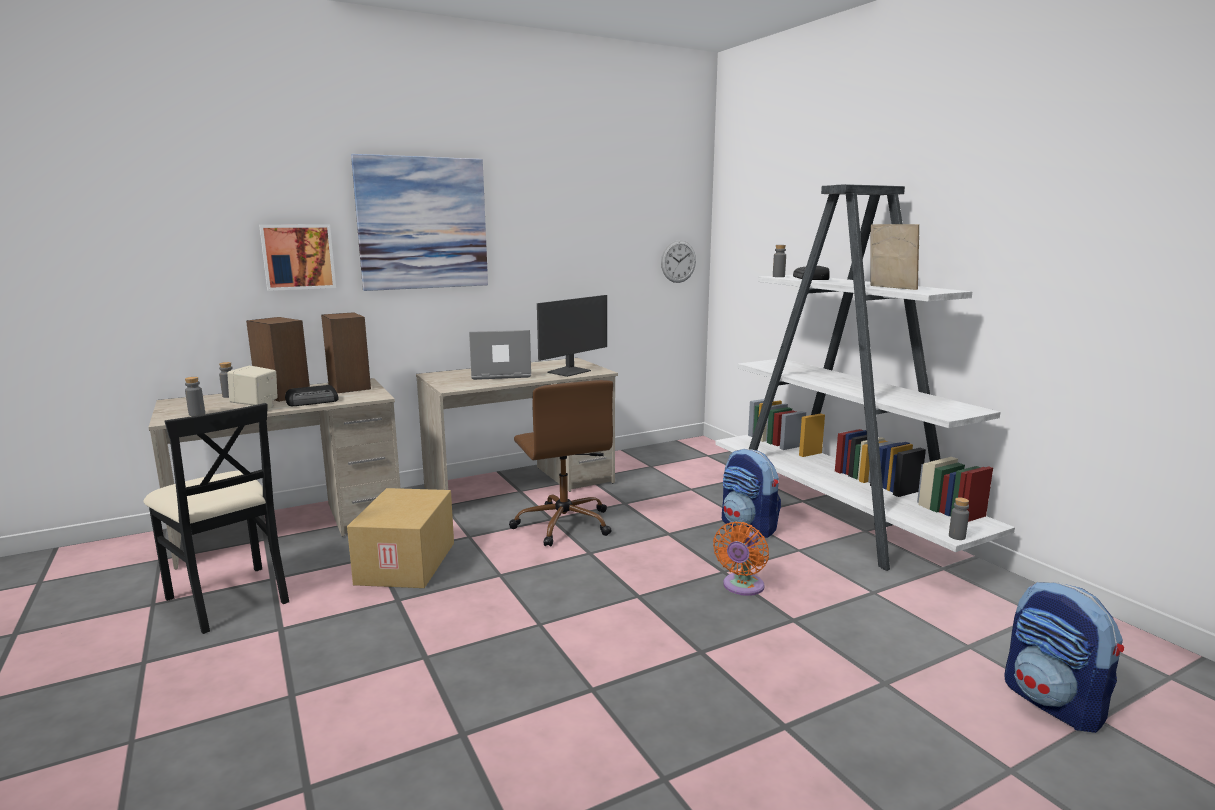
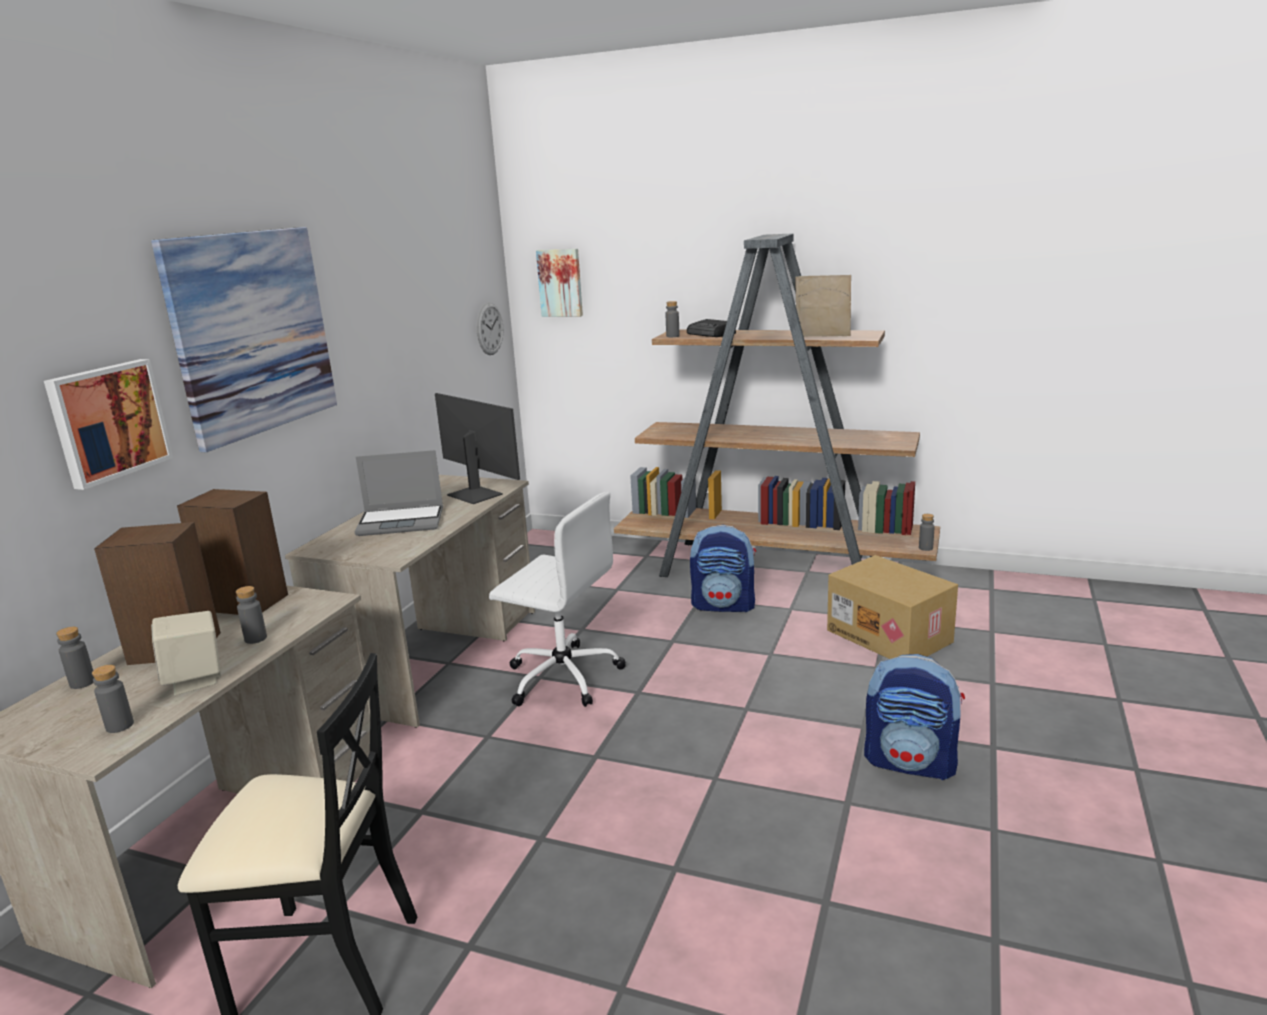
camera: 40 degrees left, 5 degrees up
radio [285,385,339,406] -> grey bottle [236,586,267,644]
cardboard box [347,488,454,588] -> cardboard box moved to [827,555,958,659]
laptop [469,330,531,380] -> laptop turned 135 degrees counterclockwise [354,450,443,536]
brown office chair [509,380,613,546] -> white office chair [489,492,626,707]
monitor [537,295,607,377] -> monitor turned 45 degrees counterclockwise [435,393,520,504]
orange fan [713,522,769,596] -> none
white bookcase [715,184,1015,571] -> brown bookcase [614,233,940,577]
backpack [1004,582,1124,733] -> backpack moved to [864,654,965,780]
none -> picture [536,249,583,317]

